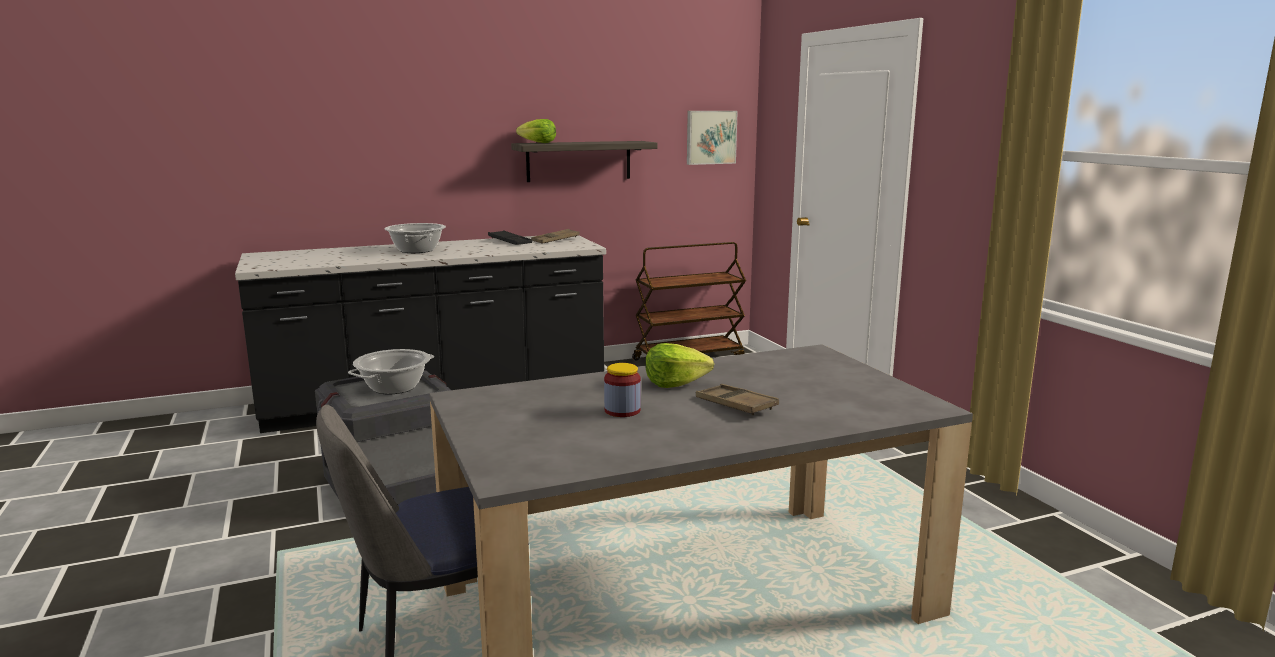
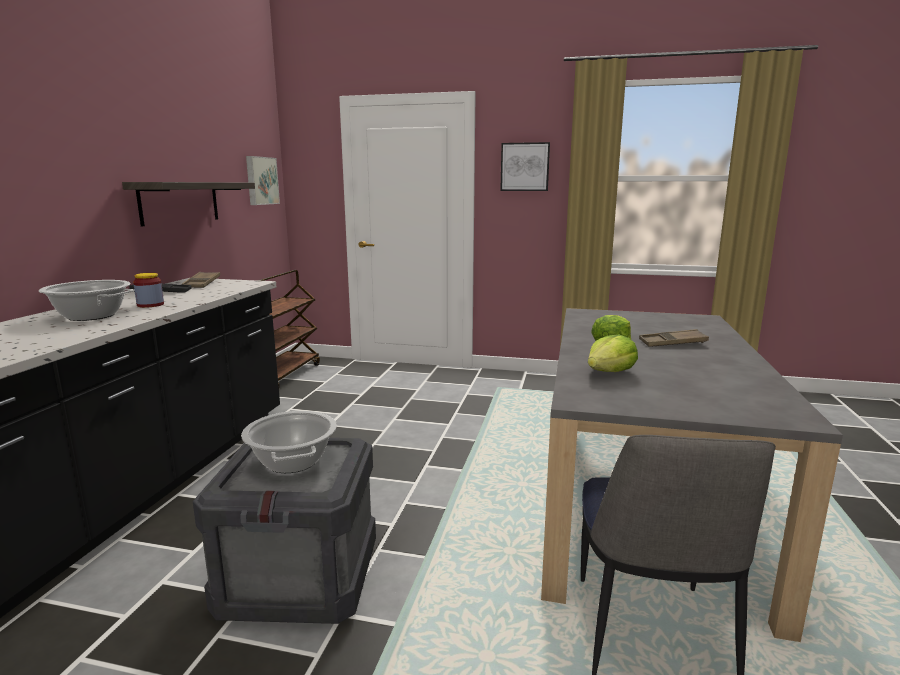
camera: 55 degrees left, 0 degrees up
lettuce [516,119,556,143] -> lettuce moved to [588,335,638,372]
jar [604,363,641,417] -> jar moved to [133,273,164,308]
none -> picture [500,142,550,191]

